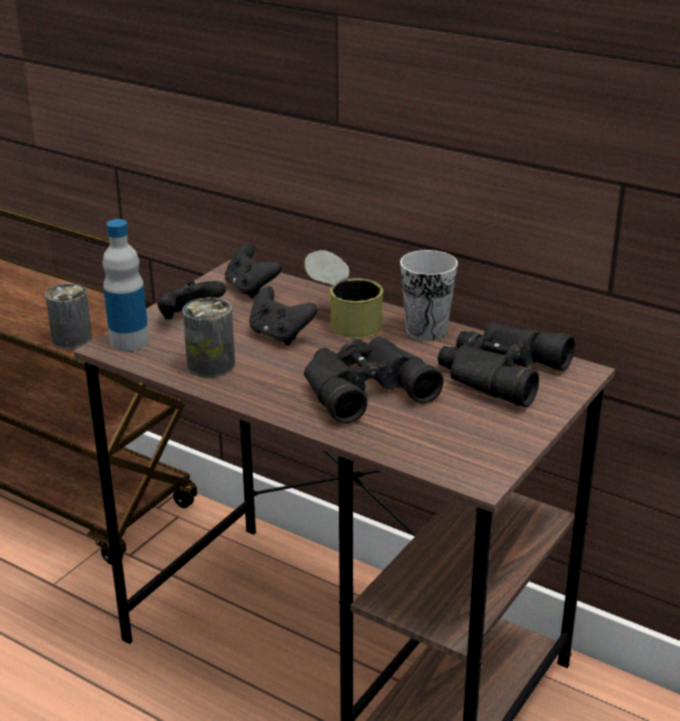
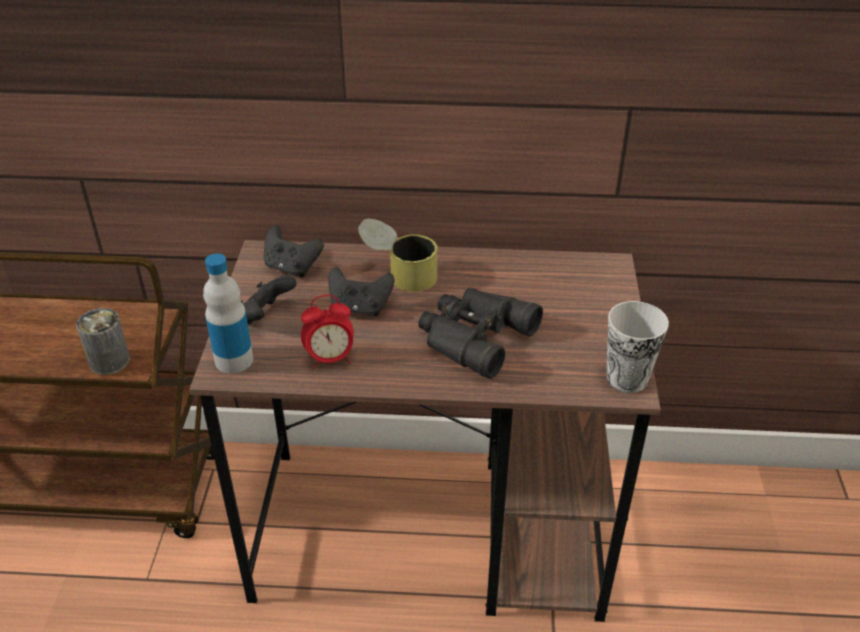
camera: 30 degrees left, 10 degrees up
can [183,297,235,378] -> alarm clock [301,295,354,370]
cup [400,250,458,341] -> cup moved to [606,301,669,393]
black binoculars [438,321,575,407] -> none

